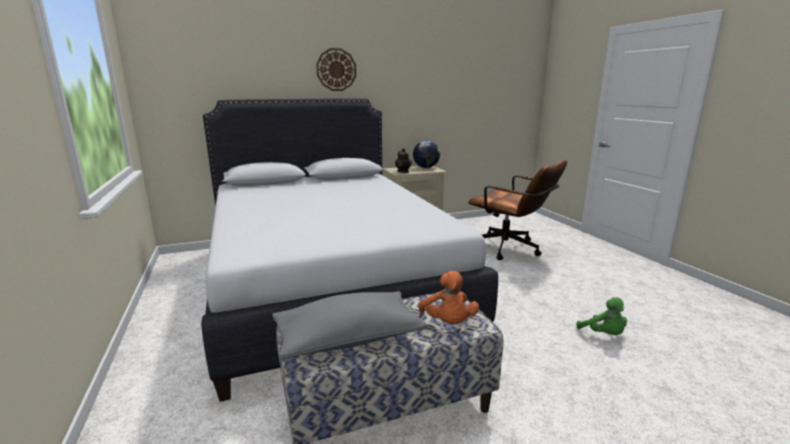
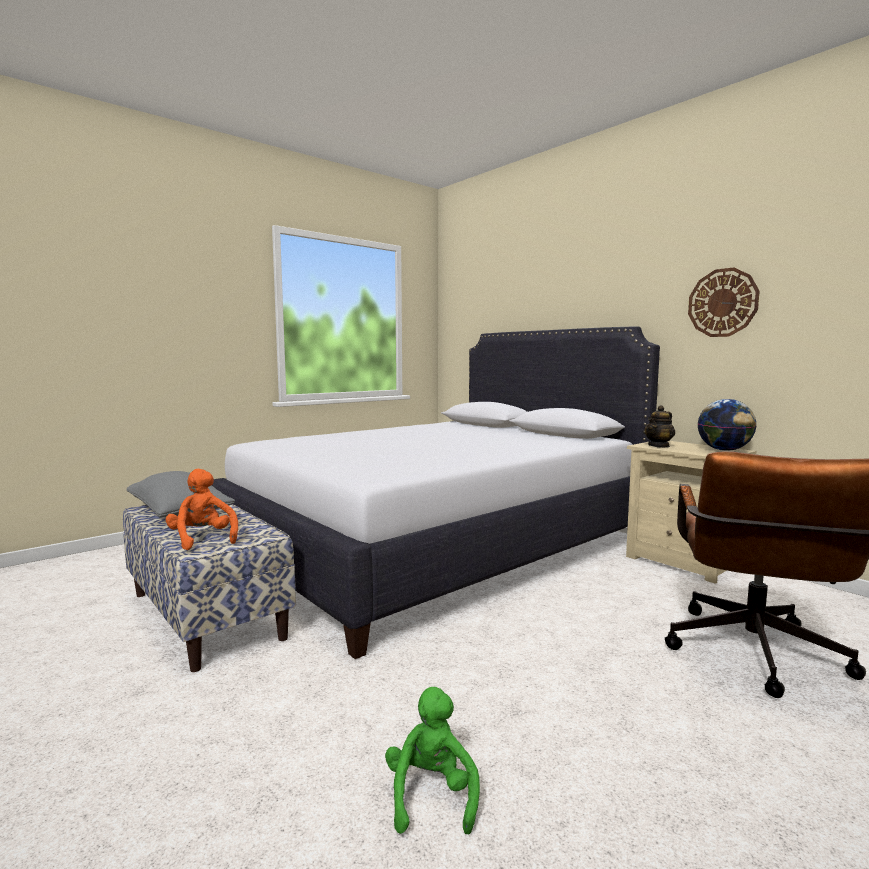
camera: 70 degrees right, 10 degrees down
wall clock [316,48,356,91] -> wall clock moved to [688,267,760,337]
orange plush toy [418,271,479,324] -> orange plush toy turned 90 degrees clockwise [166,469,238,550]
green plush toy [576,297,627,335] -> green plush toy turned 135 degrees clockwise [385,687,480,834]

